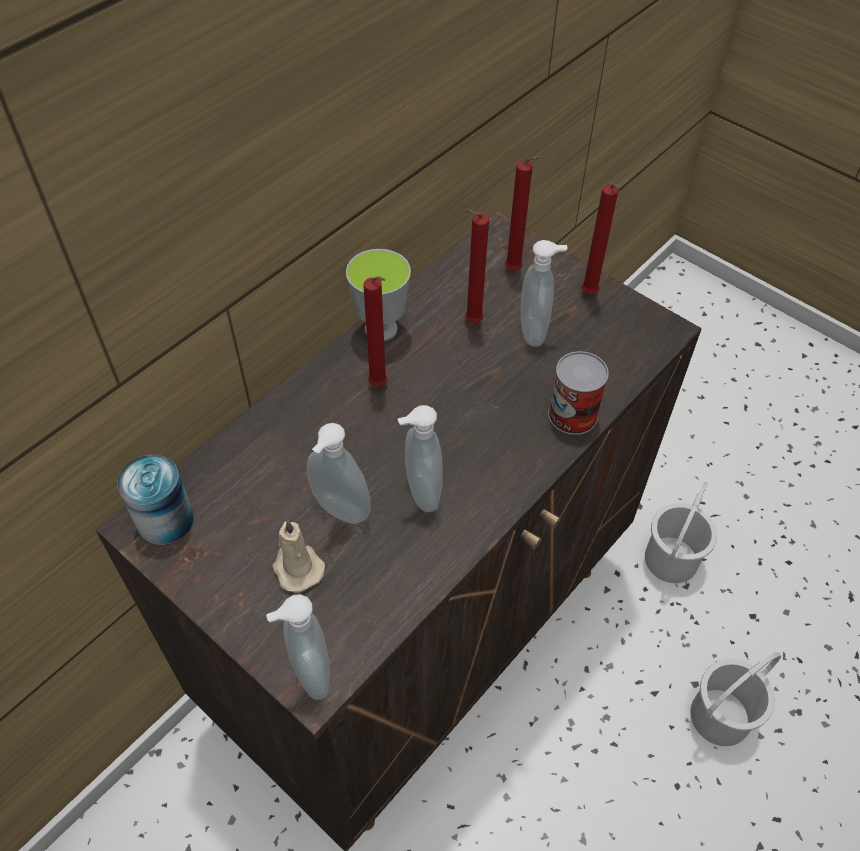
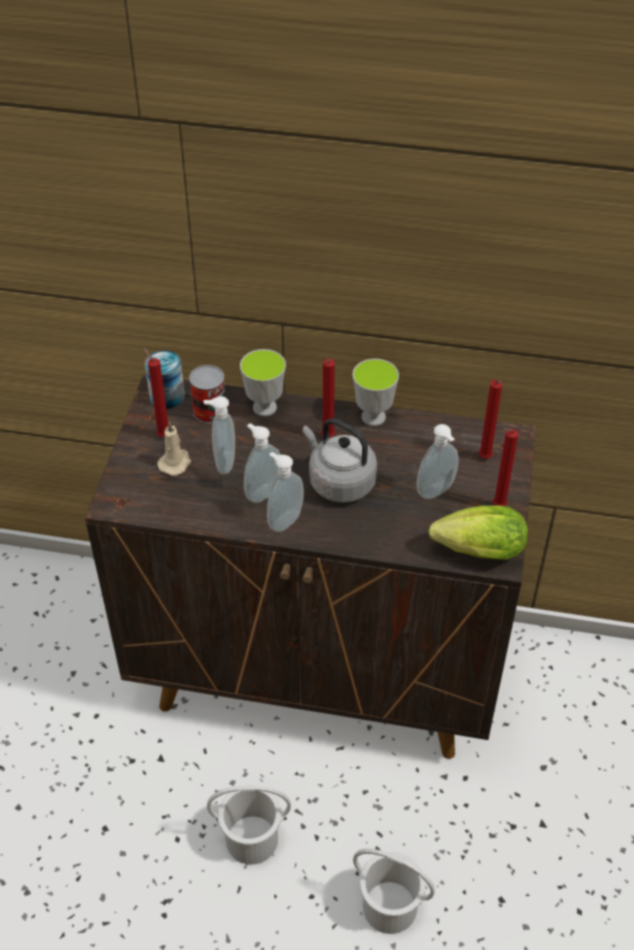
camera: 60 degrees right, 5 degrees down
soap dispenser [266,594,330,700] -> soap dispenser moved to [267,452,304,532]
red candle [465,209,489,323] -> red candle moved to [143,348,168,437]
can [548,351,609,435] -> can moved to [189,365,225,423]
white bucket [645,482,717,583] -> white bucket moved to [207,785,291,865]
none -> cup [240,349,286,416]
none -> grey kettle [303,418,377,503]
none -> lettuce [429,505,528,560]

